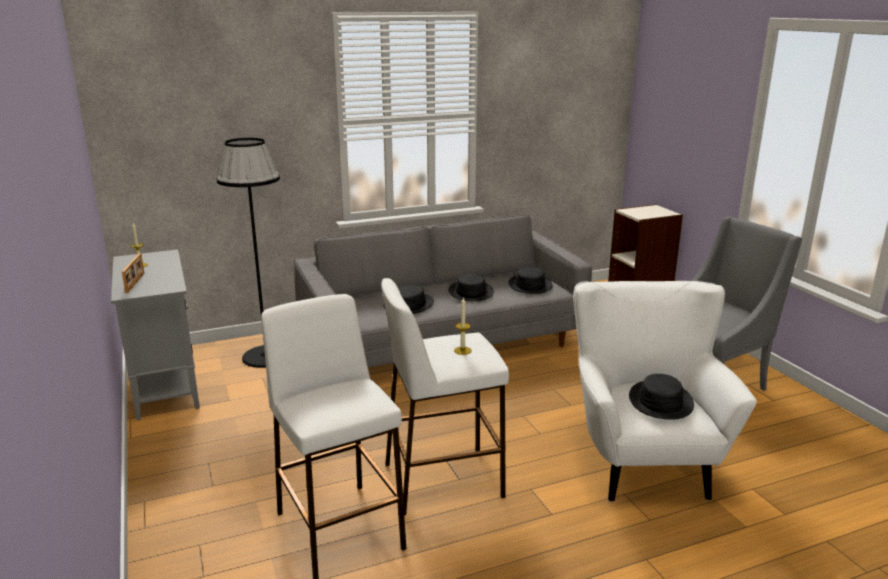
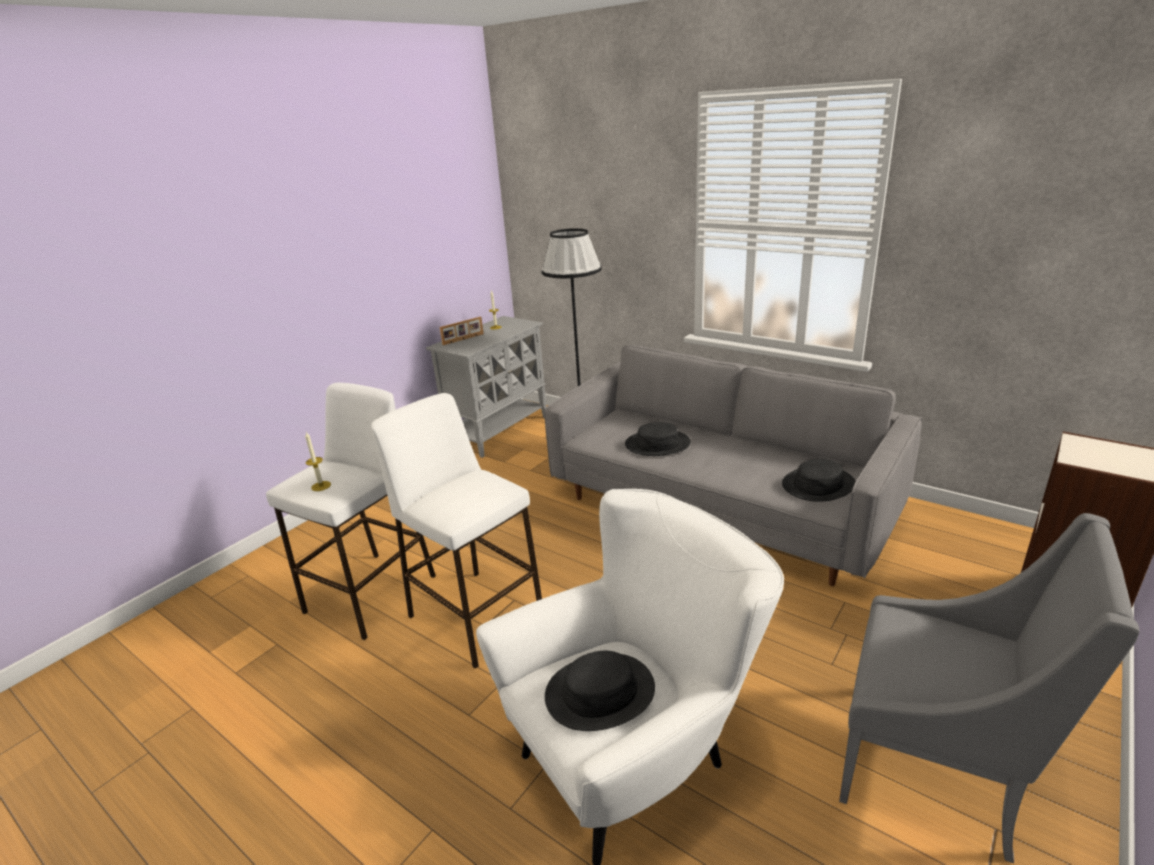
camera: 60 degrees right, 5 degrees up
black hat [449,273,494,301] -> none
candle [454,297,472,355] -> candle moved to [305,432,331,491]

